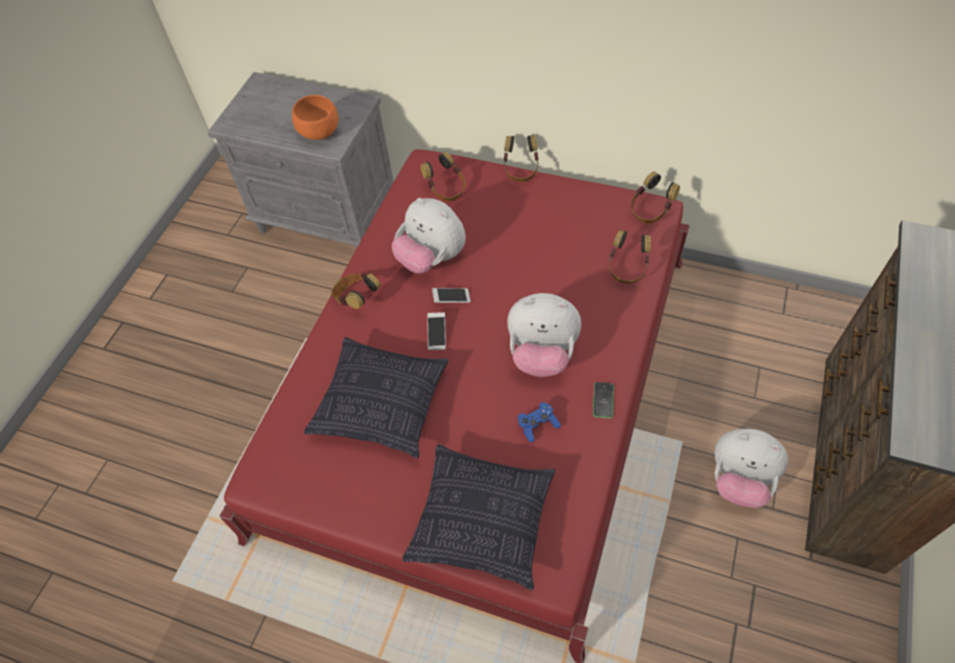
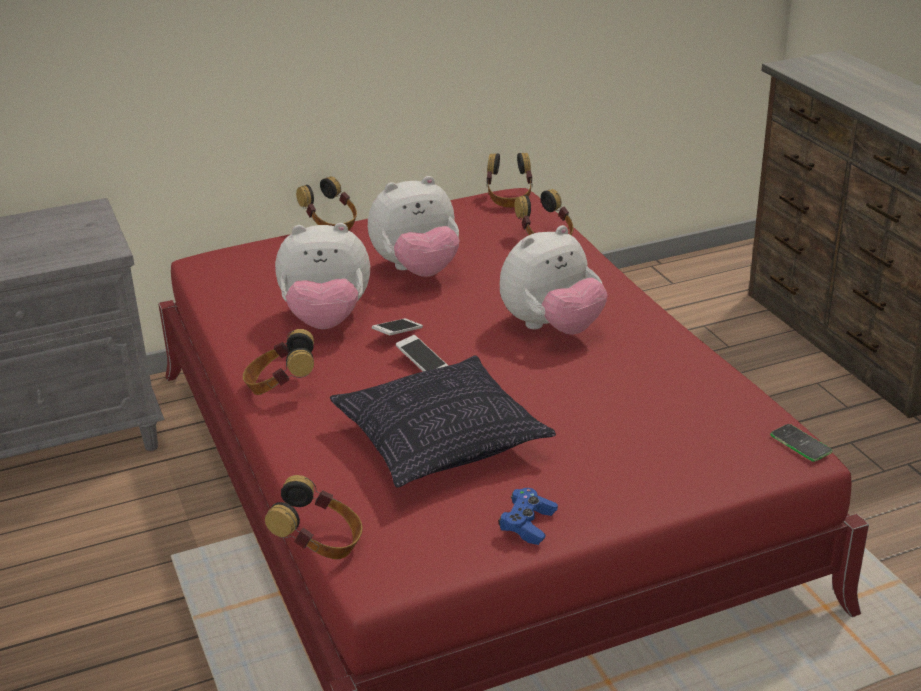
camera: 45 degrees left, 25 degrees down
orange bowl [292,95,339,140] -> none
pillow [402,444,555,590] -> none
headphones [420,152,465,201] -> headphones moved to [265,475,363,559]
blue game controller [518,402,561,442] -> blue game controller moved to [498,488,558,545]
phone [593,382,614,418] -> phone moved to [770,424,832,462]
plush toy [714,429,788,508] -> plush toy moved to [368,176,459,277]

